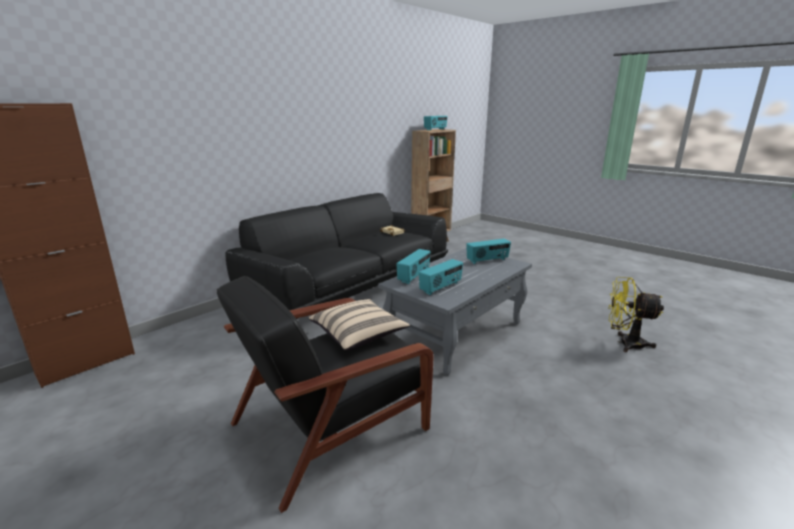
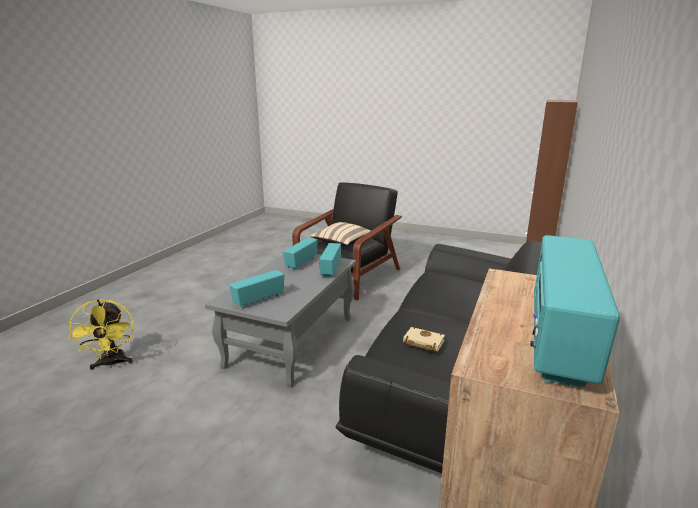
camera: 160 degrees right, 0 degrees up
yellow fan [608,277,664,352] -> yellow fan turned 75 degrees clockwise [68,299,134,370]

